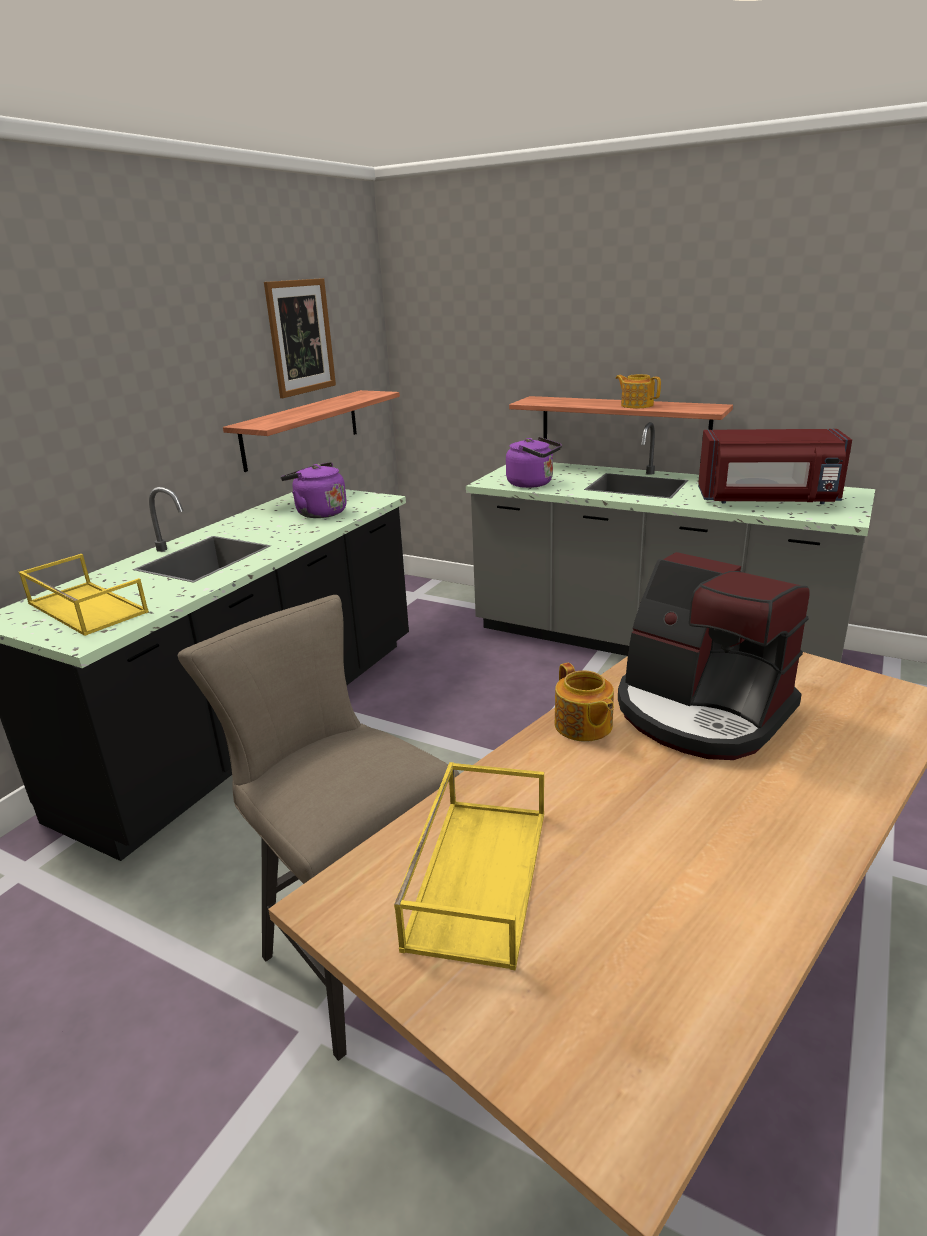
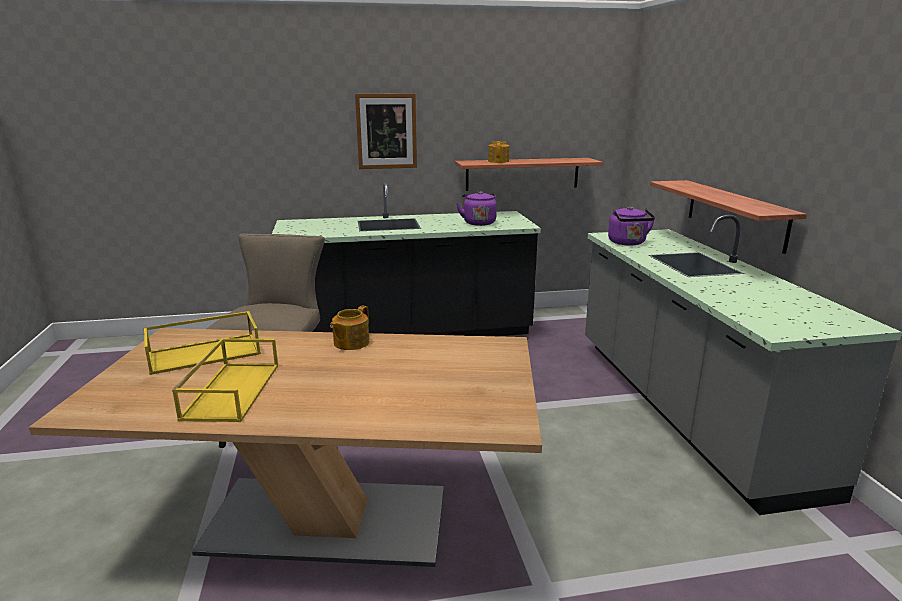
camera: 50 degrees right, 5 degrees down
yellow tray [19,554,149,636] -> yellow tray moved to [172,338,278,422]
picture [264,278,336,398] -> picture moved to [355,94,417,169]
teapot [616,374,661,408] -> teapot moved to [488,141,509,163]
coffee machine [618,552,810,760] -> none
red microwave [698,429,852,504] -> none

